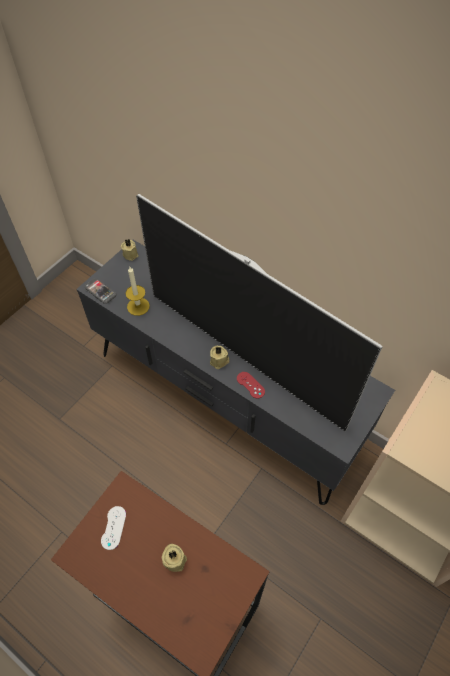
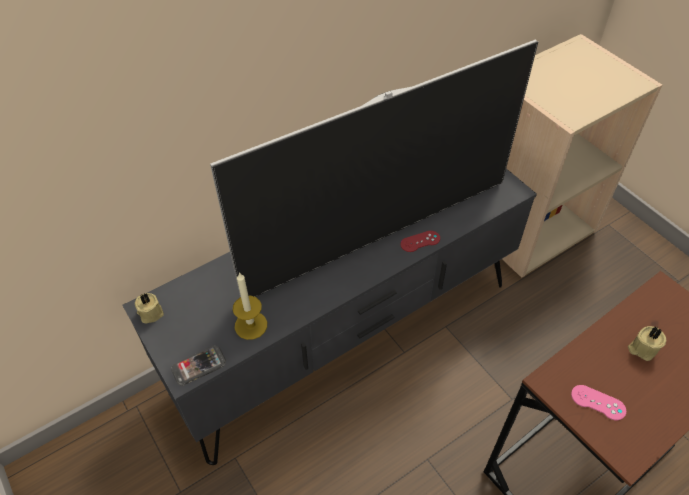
camera: 70 degrees left, 5 degrees down
white game controller [101,506,126,550] -> pink game controller [571,385,626,420]
beige candle [210,346,229,369] -> none

